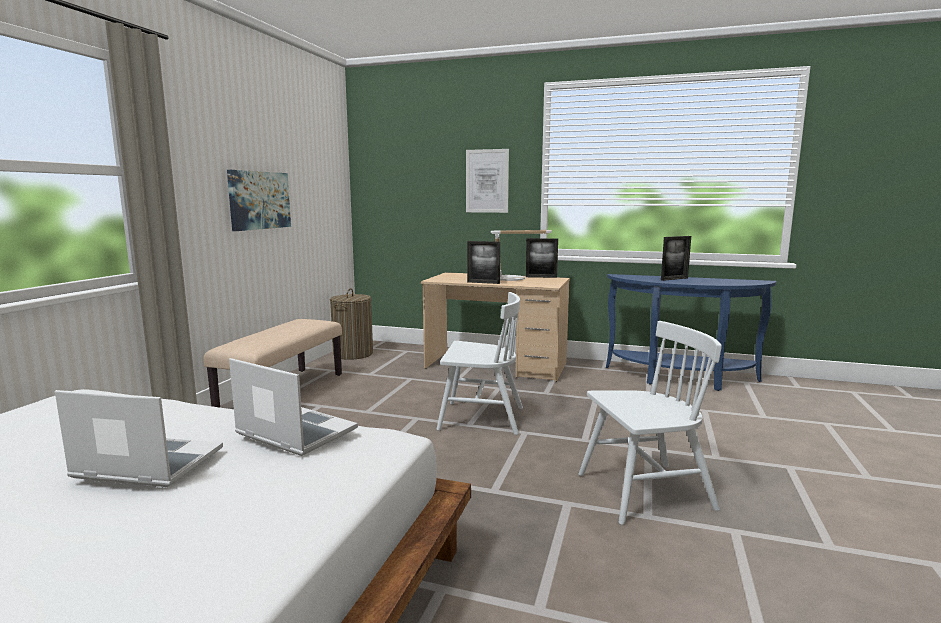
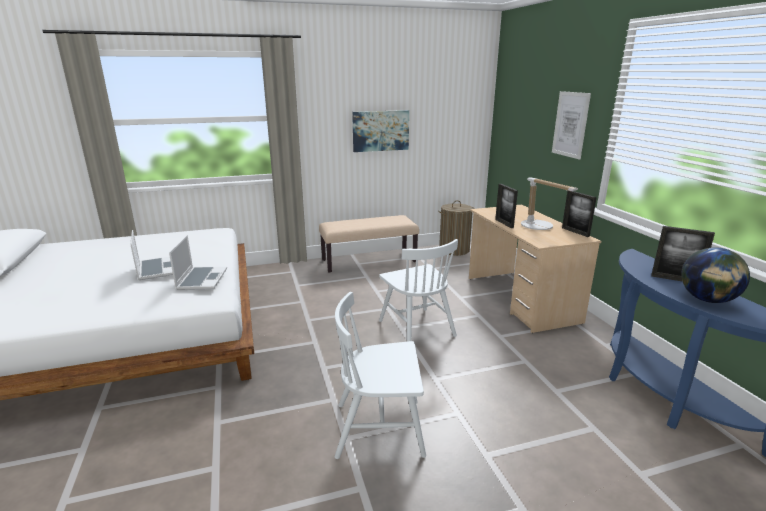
camera: 55 degrees right, 10 degrees up
white chair [579,321,722,525] -> white chair turned 135 degrees clockwise [335,292,426,459]
none -> globe [681,247,750,303]

